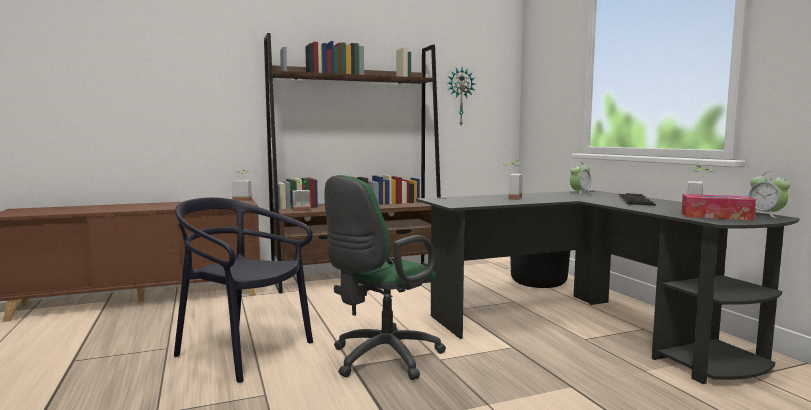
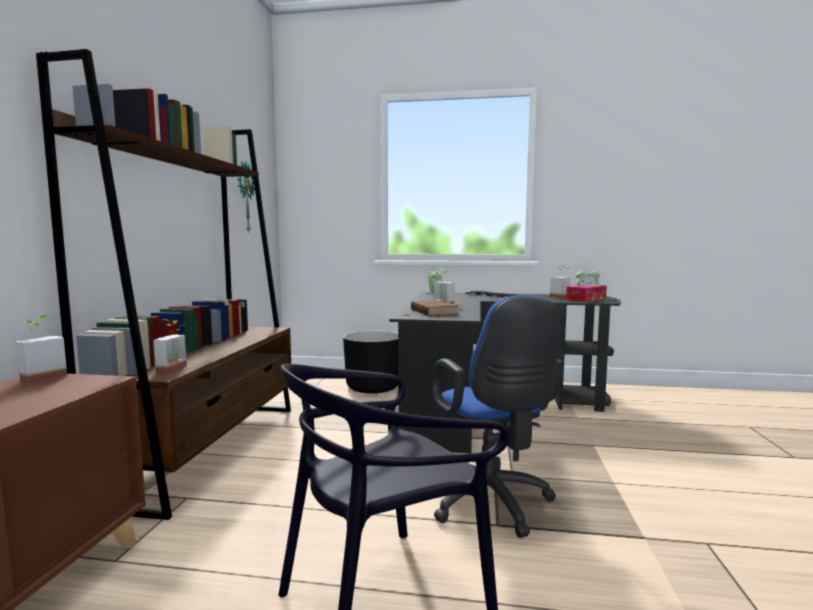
camera: 60 degrees left, 0 degrees up
green office chair [324,175,446,380] -> blue office chair [431,296,563,538]
none -> brown book [411,300,459,317]

